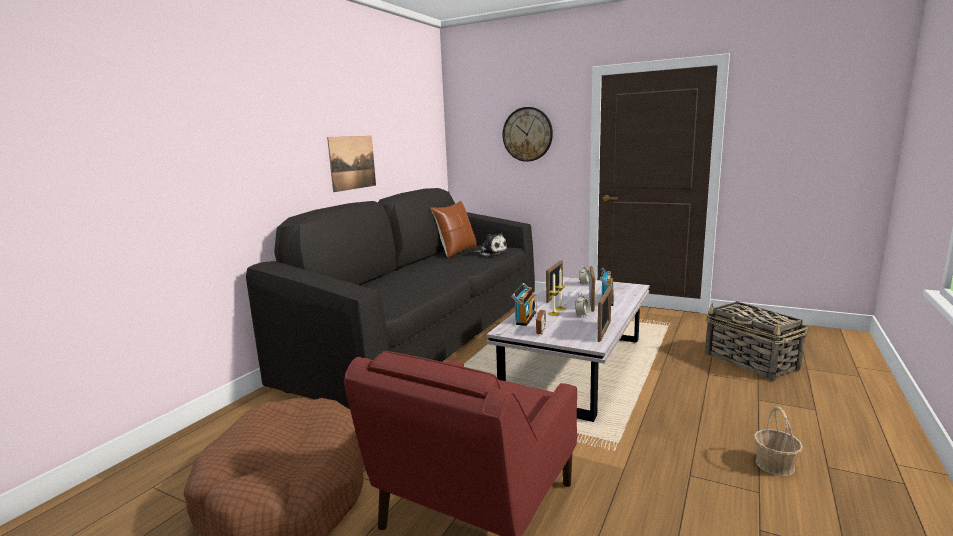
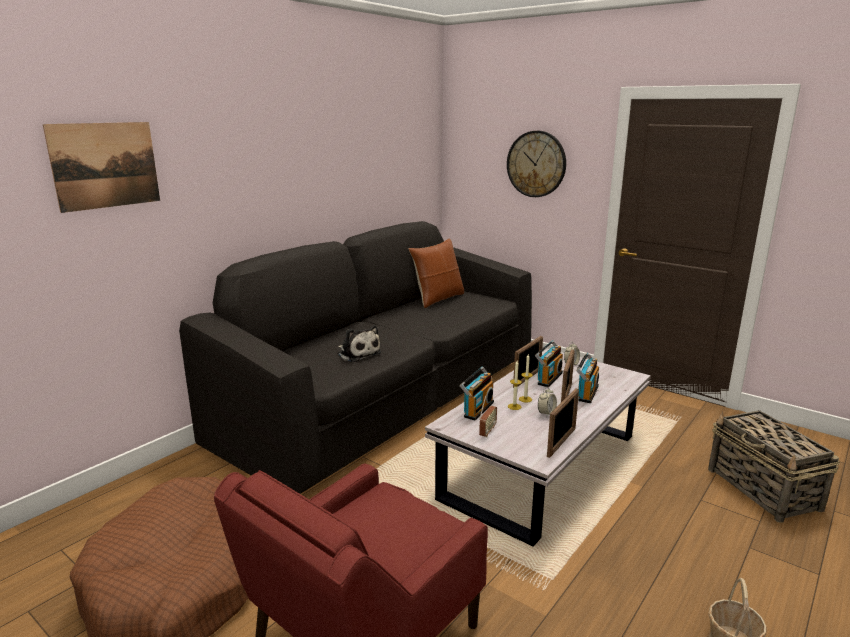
camera: 10 degrees right, 5 degrees up
picture [327,136,376,192] -> picture moved to [43,122,160,213]
plush toy [474,233,508,256] -> plush toy moved to [337,325,381,362]
none -> radio [535,340,563,387]

